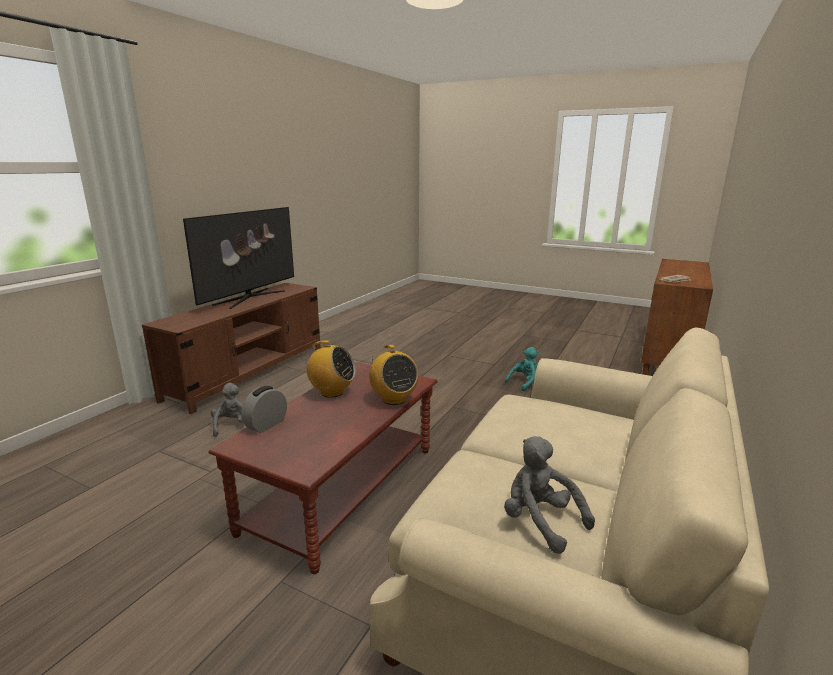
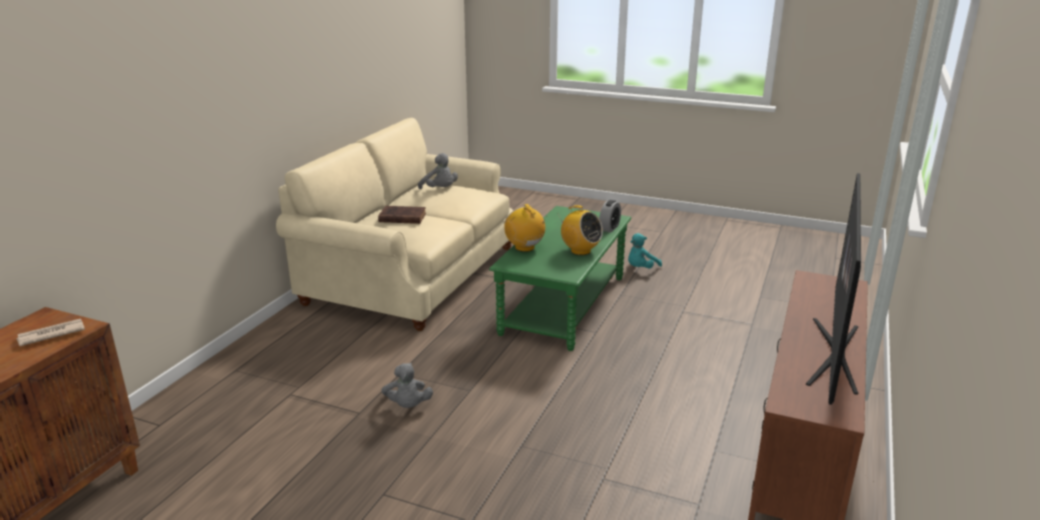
camera: 175 degrees right, 5 degrees up
brown coffee table [208,362,438,574] -> green coffee table [489,206,631,351]
grey plush toy [211,383,247,437] -> grey plush toy moved to [381,363,433,408]
radio [302,340,355,398] -> radio turned 150 degrees counterclockwise [558,205,603,255]
turquoise plush toy [505,347,539,391] -> turquoise plush toy moved to [628,233,662,268]
none -> brown book [378,206,426,224]

